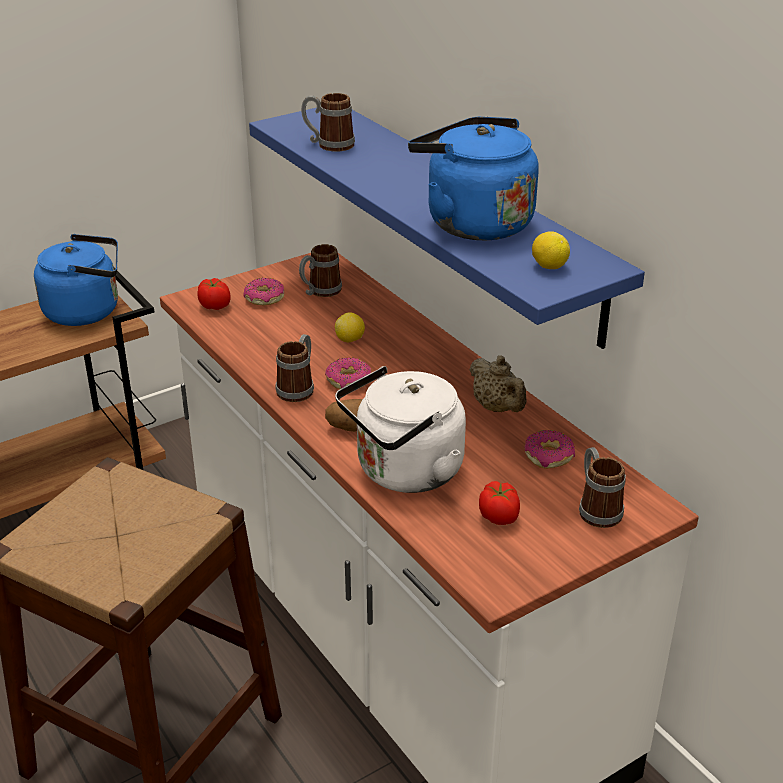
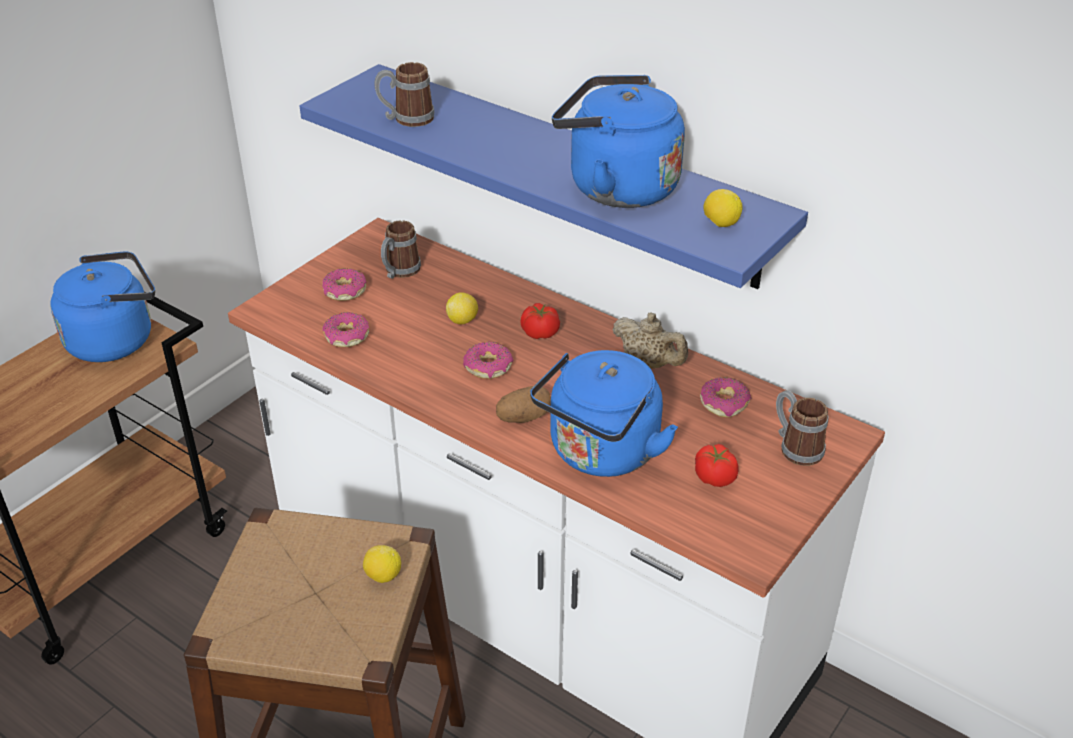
camera: 20 degrees left, 5 degrees up
tomato [197,278,231,310] -> tomato moved to [520,303,560,339]
mug [276,334,314,402] -> none
white kettle [335,366,466,493] -> blue kettle [530,350,678,477]
none -> donut [322,312,369,347]
none -> lemon [363,545,401,583]

